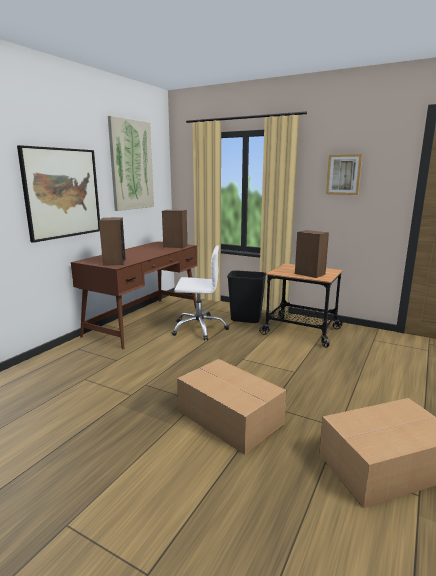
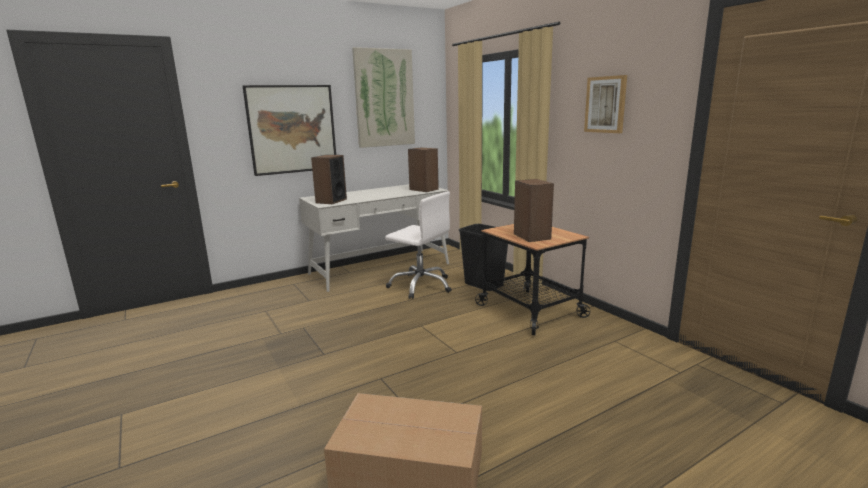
camera: 30 degrees right, 0 degrees up
brown desk [71,241,197,349] -> white desk [299,184,449,292]
cardboard box [177,359,286,455] -> none

